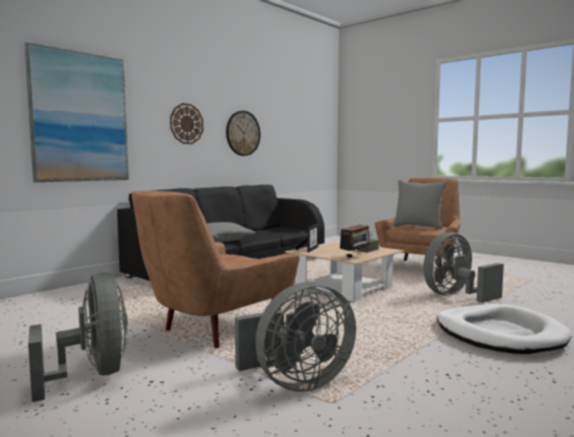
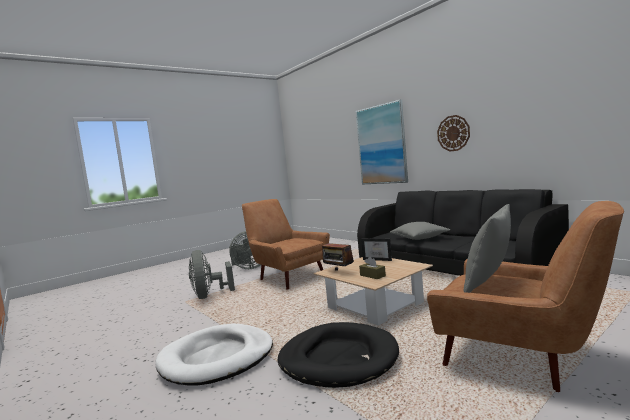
camera: 100 degrees right, 0 degrees up
wall clock [226,111,261,156] -> none
grey fan [423,232,504,303] -> black dog bed [277,322,399,388]

